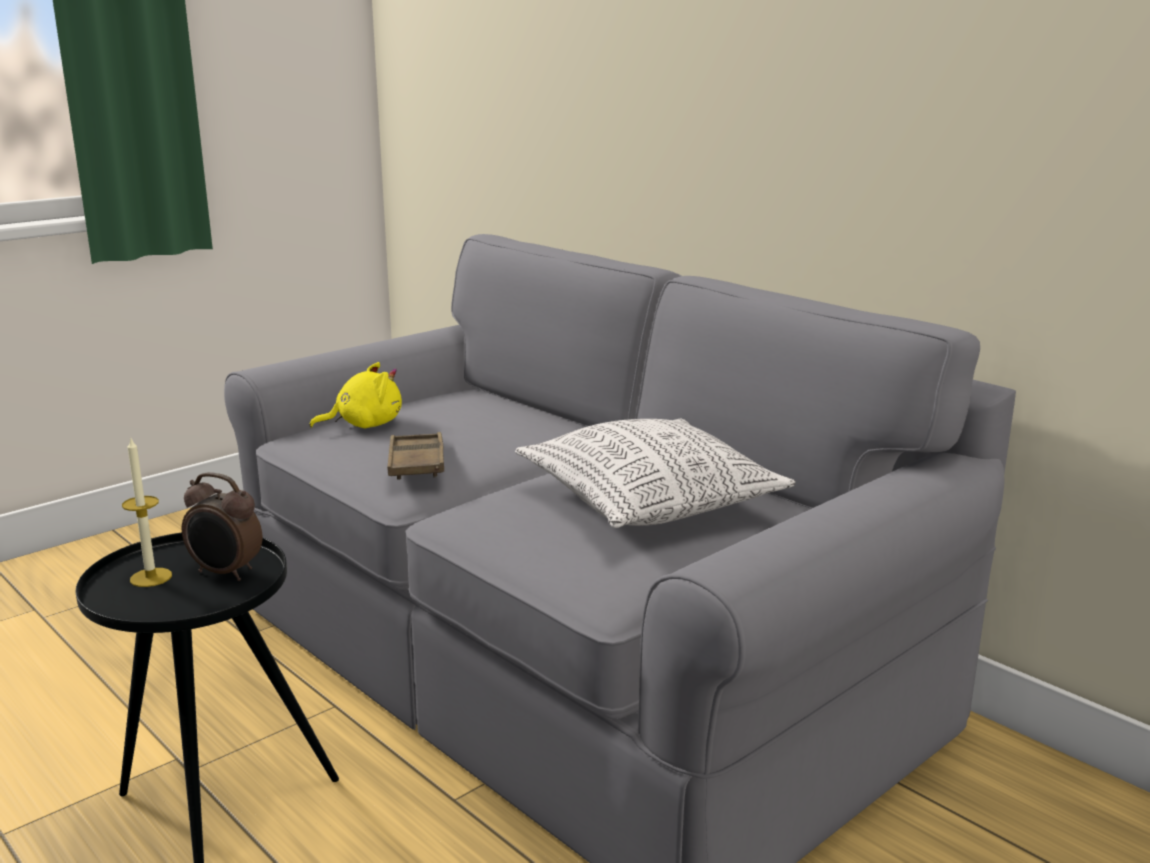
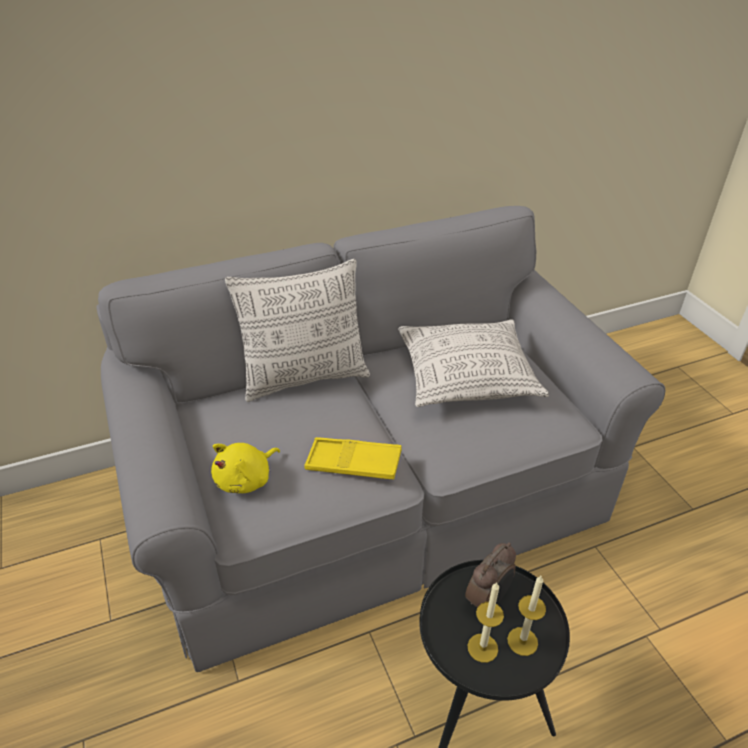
camera: 70 degrees left, 20 degrees up
yellow plush toy [309,362,402,428] -> yellow plush toy turned 135 degrees counterclockwise [211,443,280,493]
brown tray [387,432,444,480] -> yellow tray [304,437,402,479]
none -> pillow [225,259,370,402]
none -> candle [507,576,546,656]

